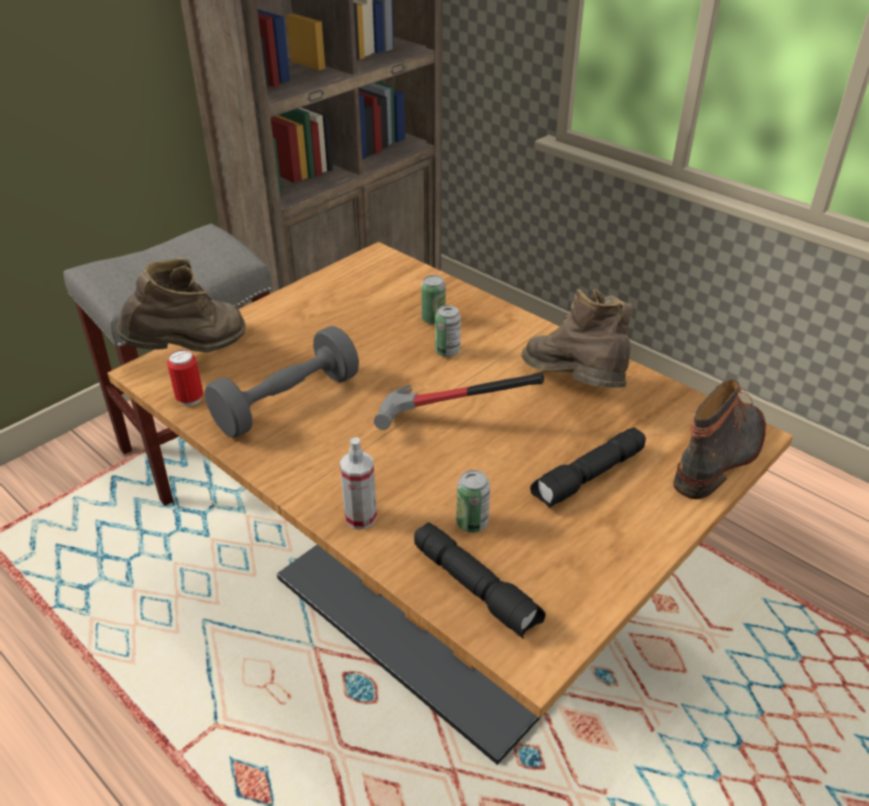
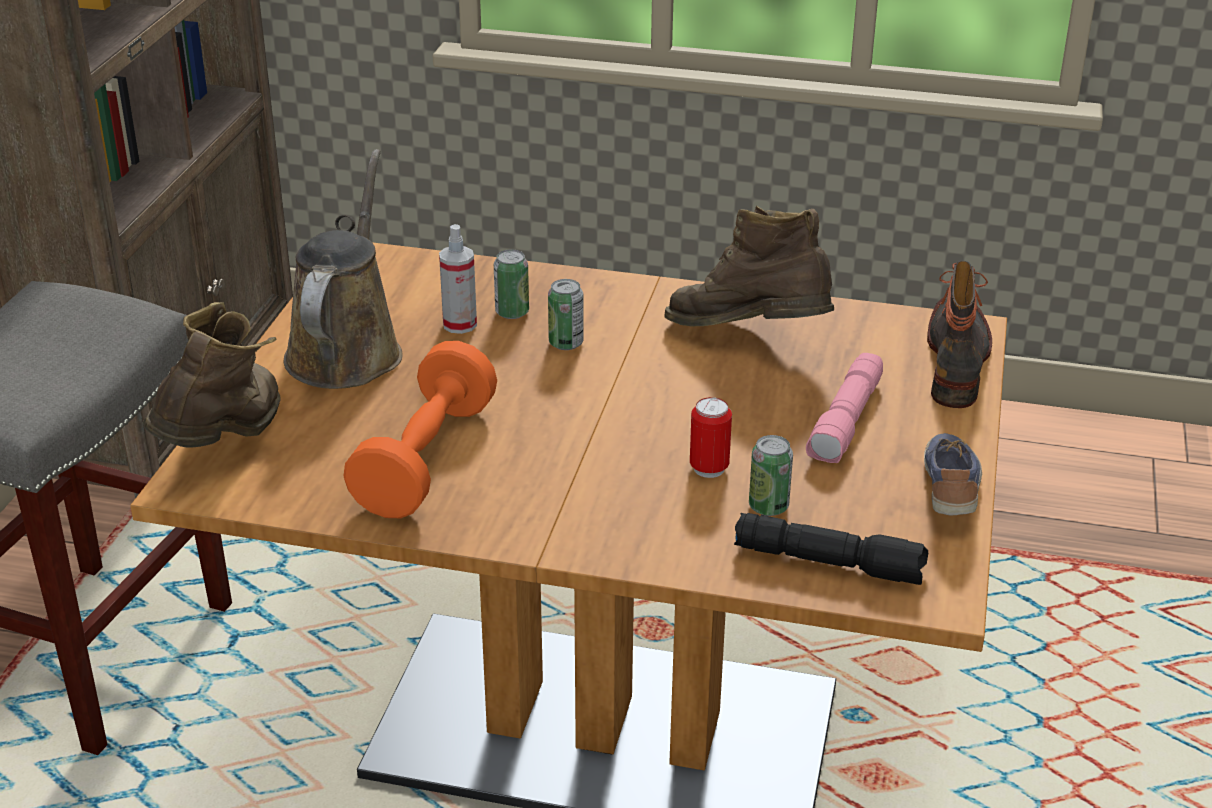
camera: 30 degrees left, 5 degrees down
can [167,350,203,406] -> can moved to [690,397,732,478]
grey dumbbell [205,326,359,438] -> orange dumbbell [343,341,497,518]
spray bottle [340,437,377,529] -> spray bottle moved to [439,224,477,334]
hammer [374,372,544,430] -> none
black flashlight [530,427,646,508] -> pink flashlight [806,353,883,463]
none -> brown watering can [284,149,403,389]
none -> shoe [924,433,982,515]

